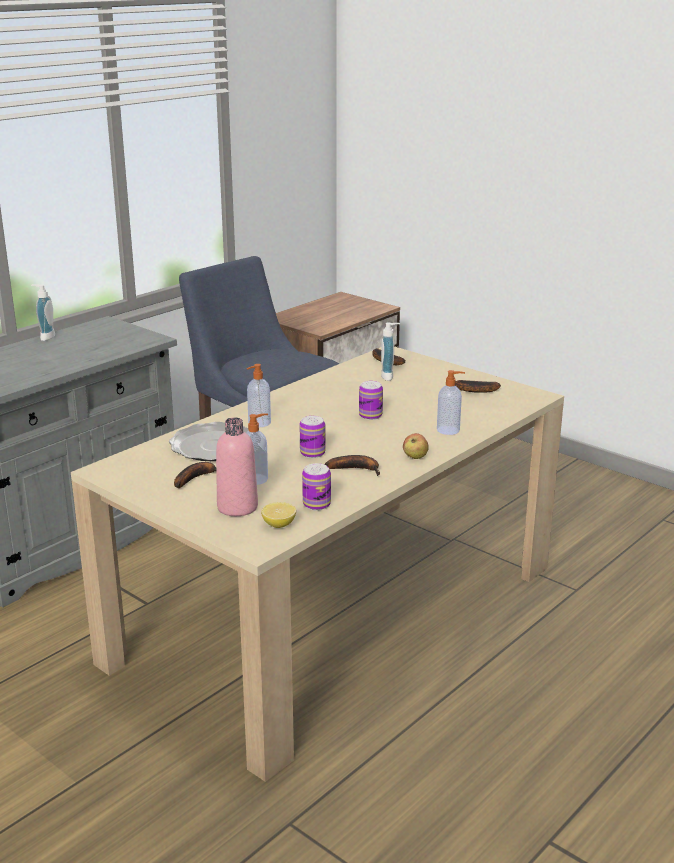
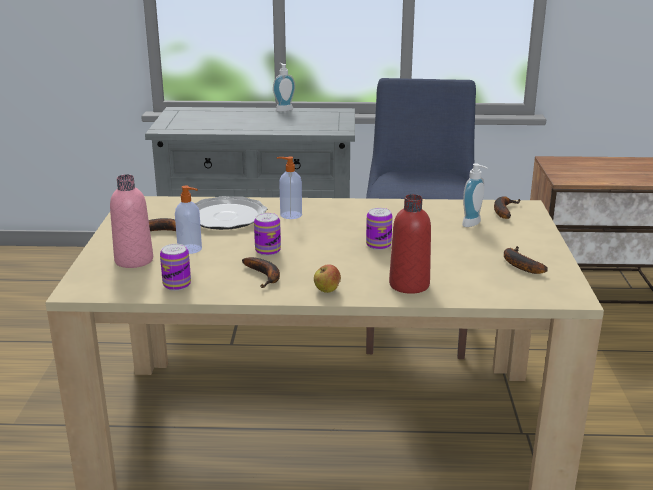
camera: 50 degrees right, 0 degrees up
lemon [261,502,296,528] -> none
soap dispenser [437,370,465,435] -> red bottle [389,194,431,294]

